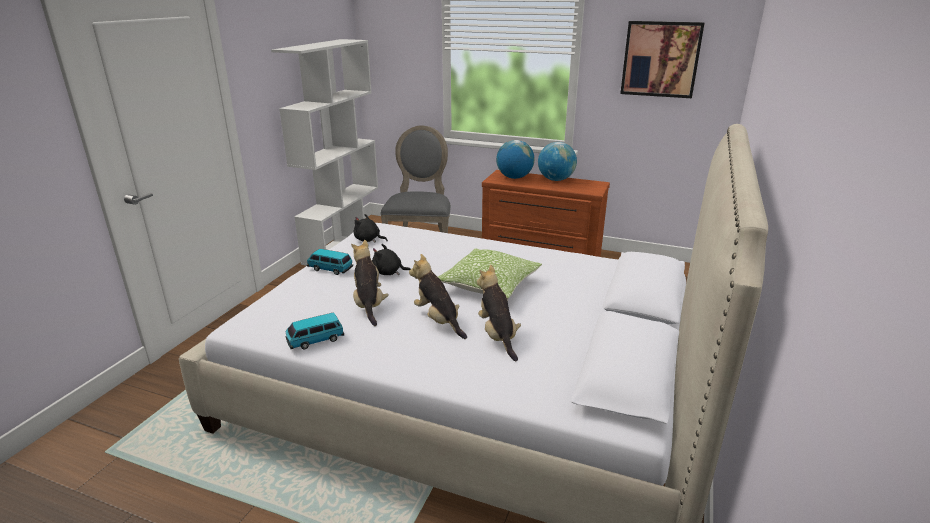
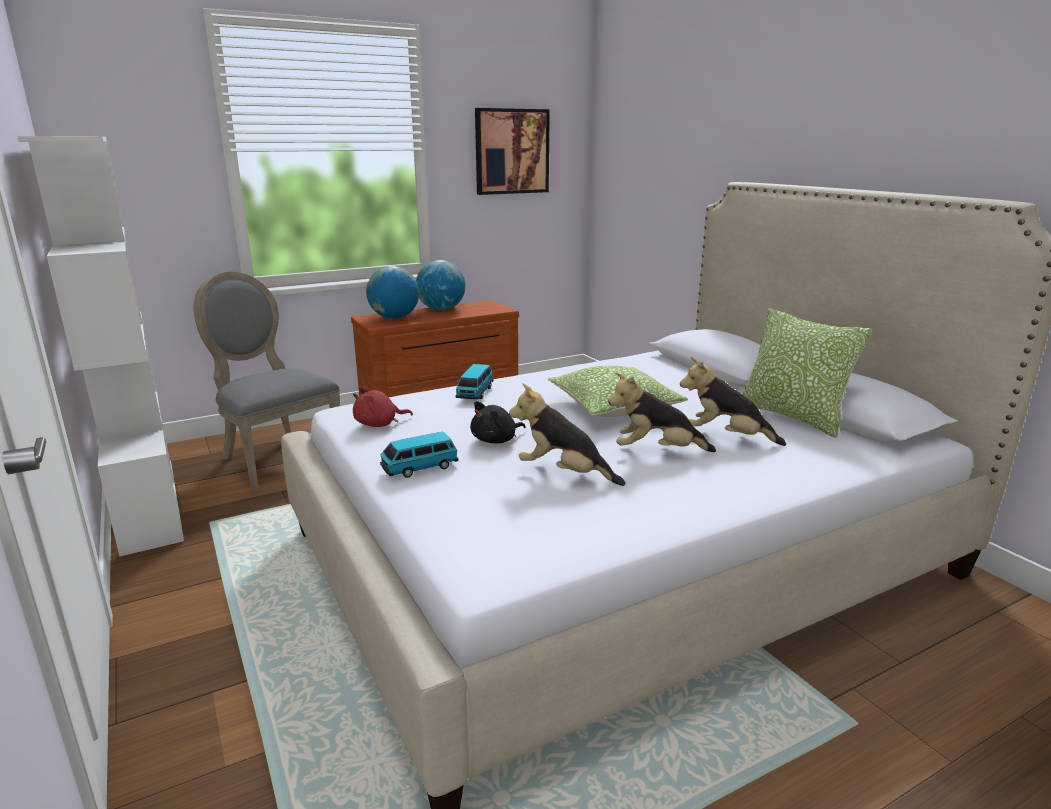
camera: 50 degrees left, 5 degrees down
toy car [285,312,344,349] -> toy car moved to [455,364,493,400]
black plush toy [354,214,388,243] -> red plush toy [353,386,413,427]
none -> pillow [743,308,872,438]

